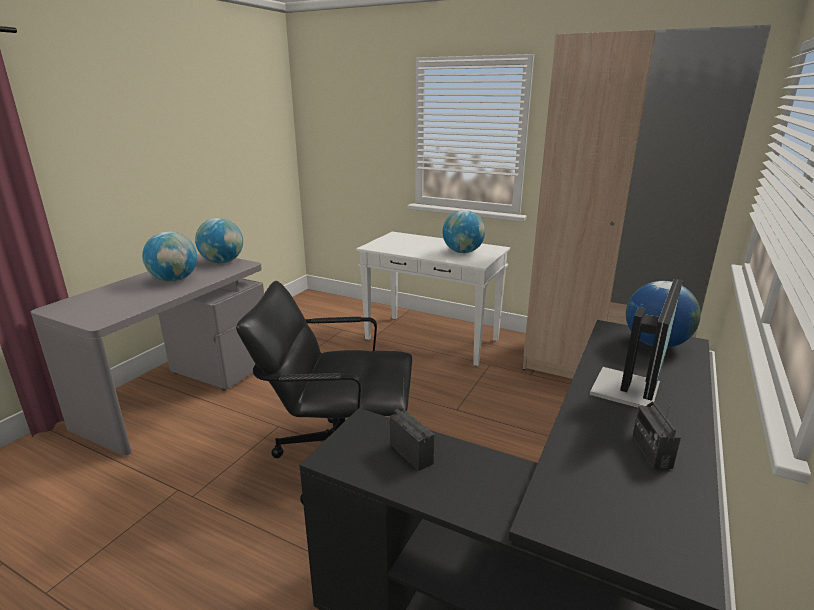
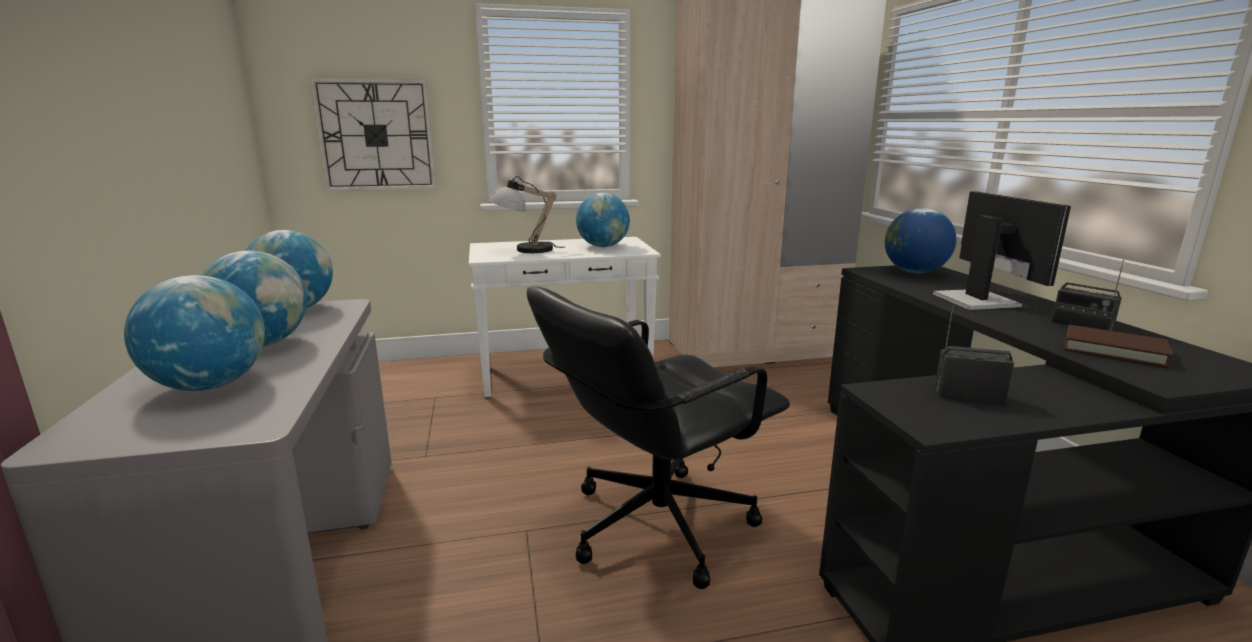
camera: 40 degrees left, 5 degrees down
none -> globe [124,275,265,391]
none -> wall clock [310,78,436,191]
none -> table lamp [488,176,565,253]
none -> brown book [1064,325,1172,368]

